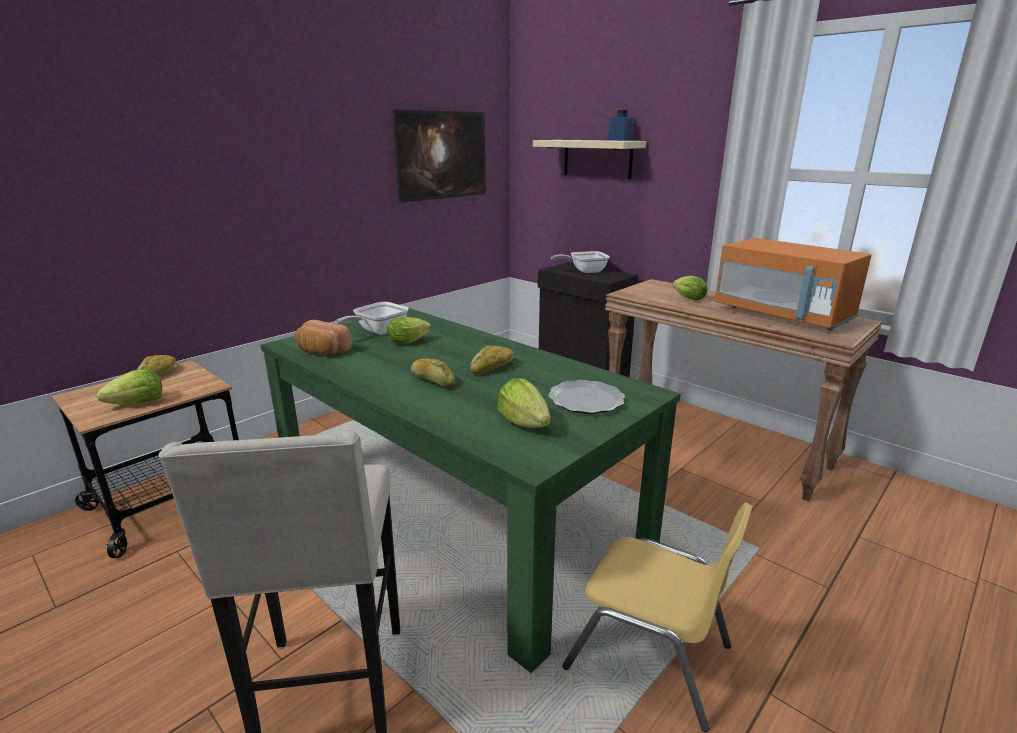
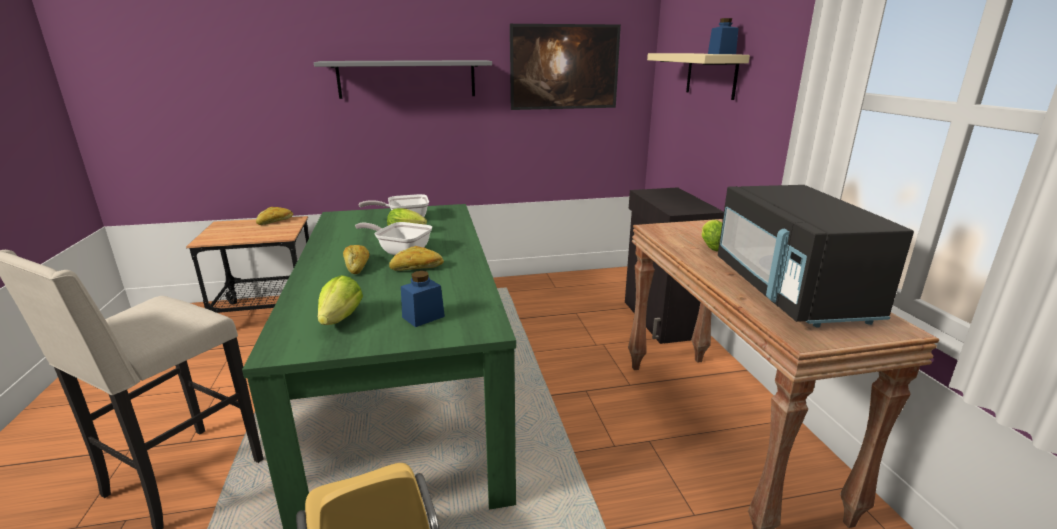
camera: 35 degrees right, 0 degrees up
lettuce [97,369,162,405] -> none
bread [295,320,352,355] -> none
plate [548,380,625,414] -> blue jar [401,271,445,327]
frying pan [551,251,610,273] -> frying pan moved to [355,222,432,255]
orange microwave [715,238,871,331] -> black microwave [718,185,914,328]
none -> grey shelf [314,60,492,99]

